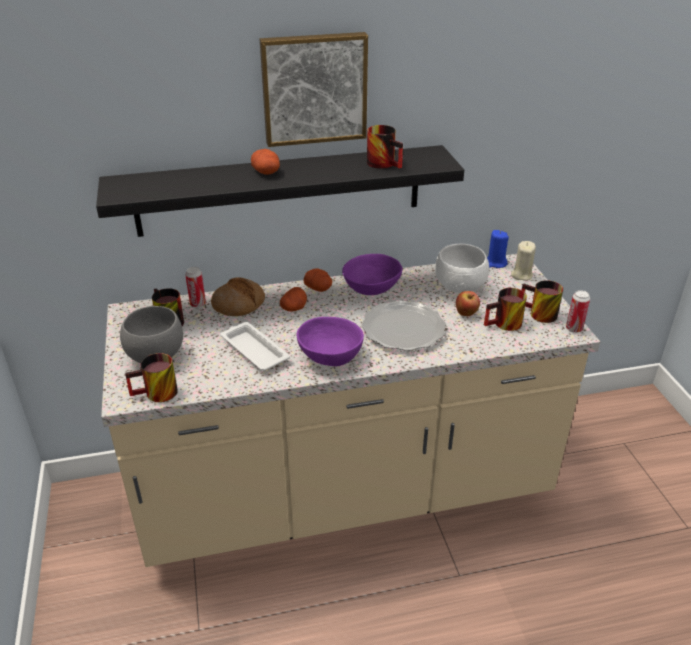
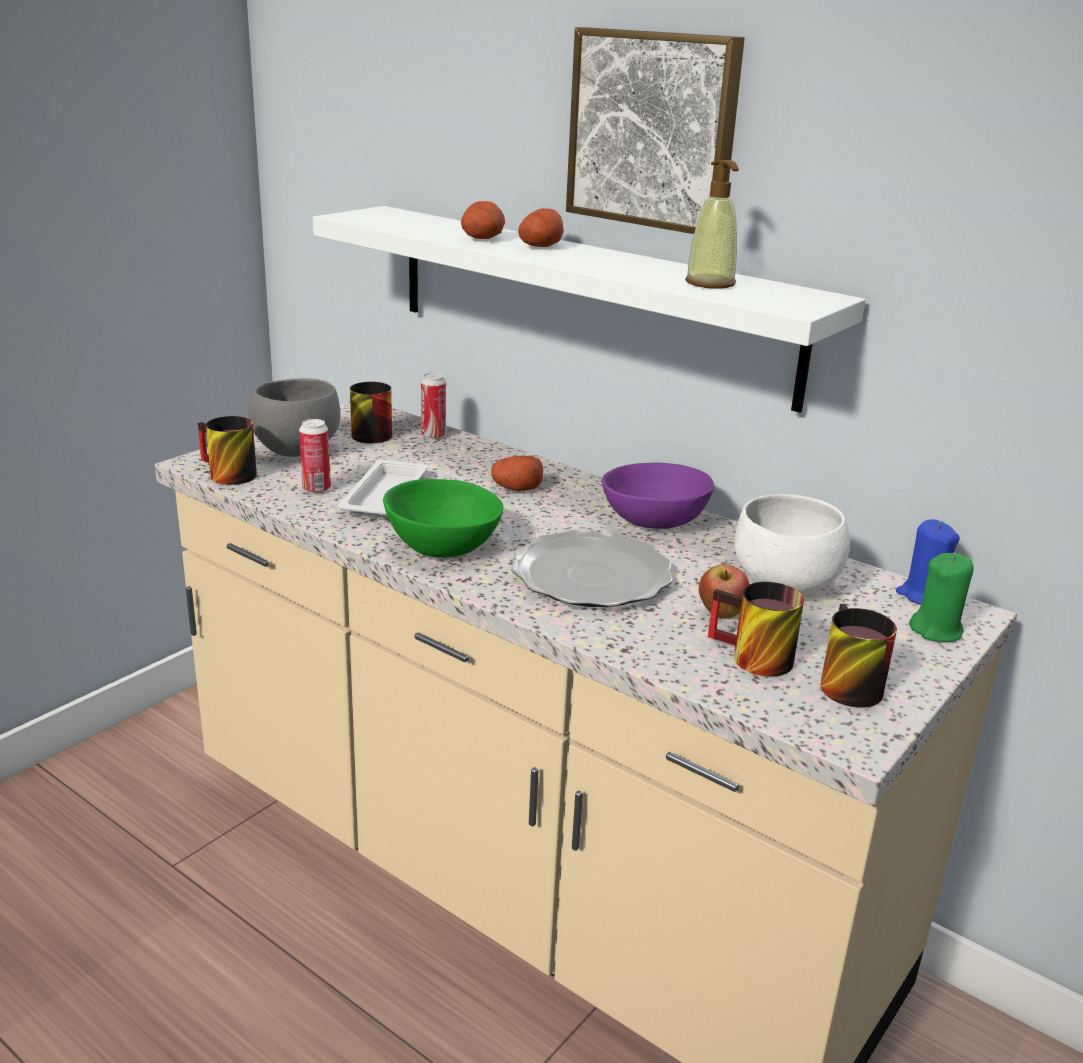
camera: 50 degrees right, 10 degrees down
black shelf [96,145,464,237] -> white shelf [313,206,866,413]
bread [211,277,265,316] -> none
purple bowl [297,317,364,366] -> green bowl [383,479,503,558]
potato [304,268,332,292] -> potato moved to [461,201,505,239]
mug [367,125,403,169] -> soap dispenser [685,160,739,289]
beige candle [511,241,536,281] -> green candle [909,553,974,642]
can [566,290,590,333] -> can moved to [299,419,331,494]

